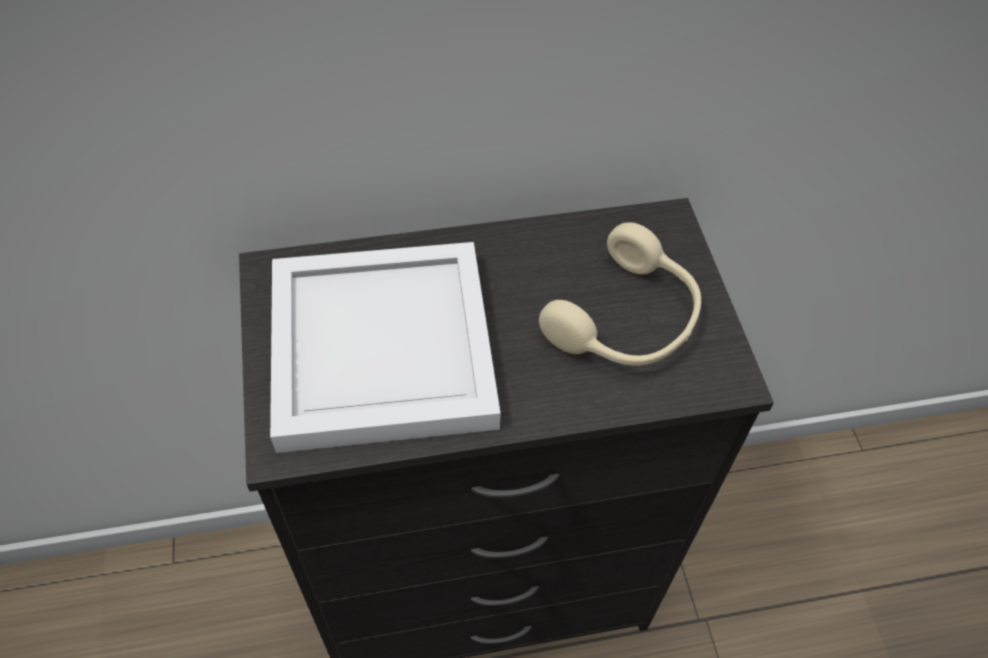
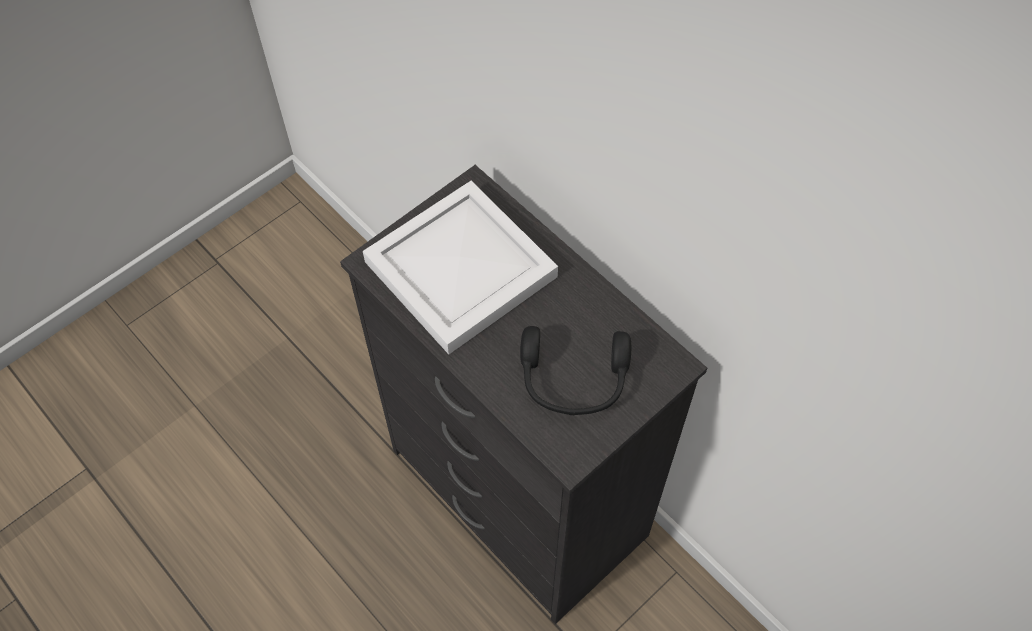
camera: 60 degrees right, 5 degrees up
beige headphones [539,222,701,366] -> black headphones [520,326,631,416]

